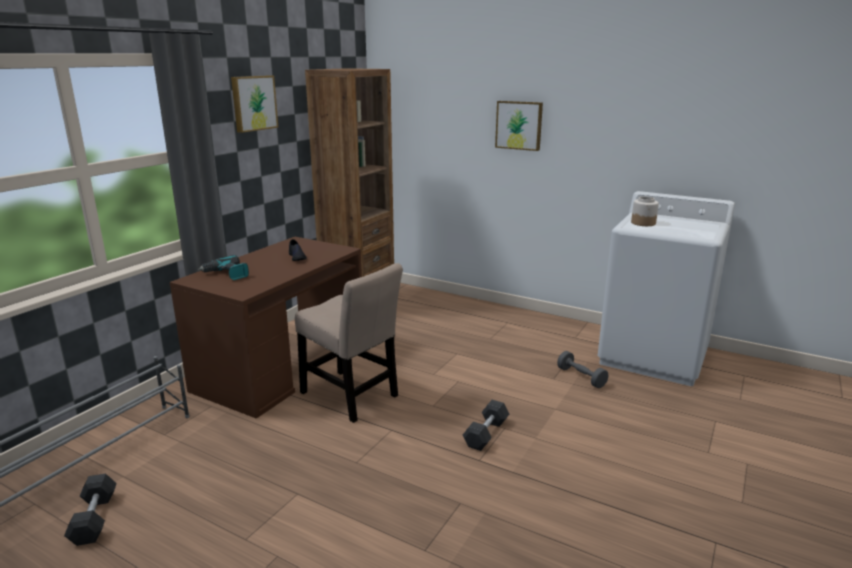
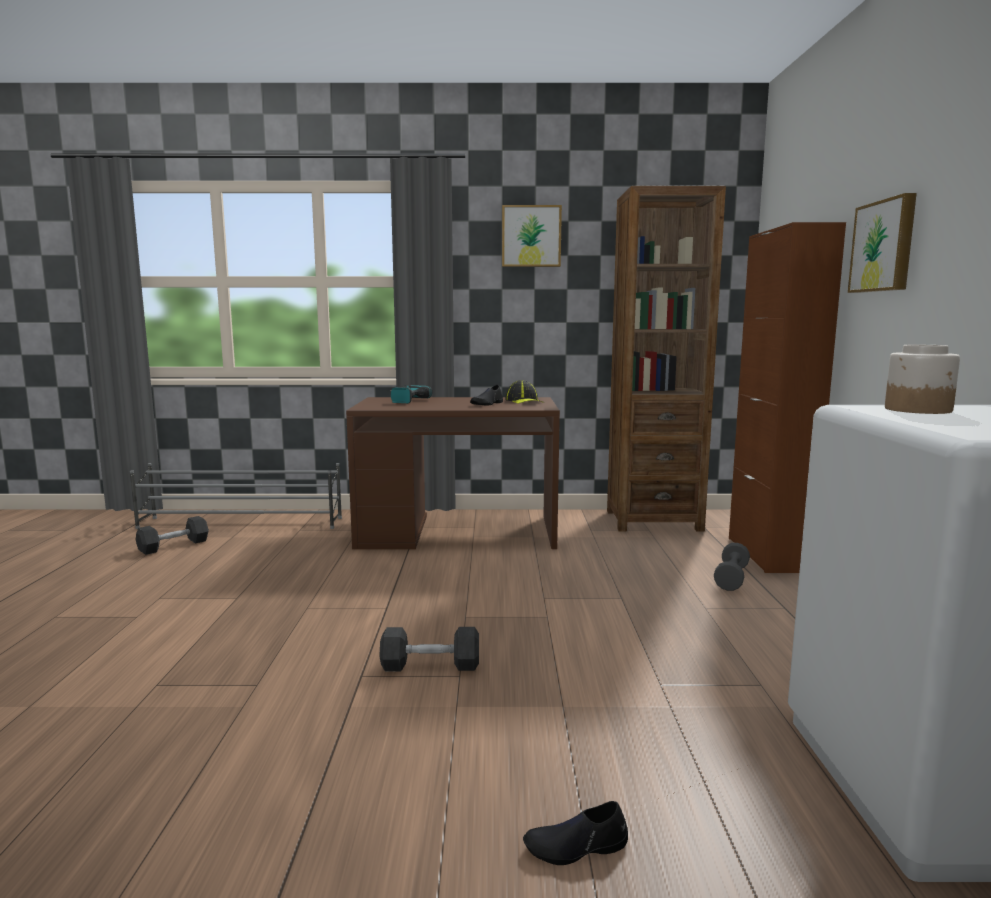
camera: 60 degrees right, 10 degrees down
beige chair [295,263,403,423] -> none
grey dumbbell [557,351,608,388] -> grey dumbbell moved to [714,543,750,591]
none -> cap [505,380,544,404]
none -> black shoe [523,801,628,865]
none -> brown cabinet [729,222,846,573]

